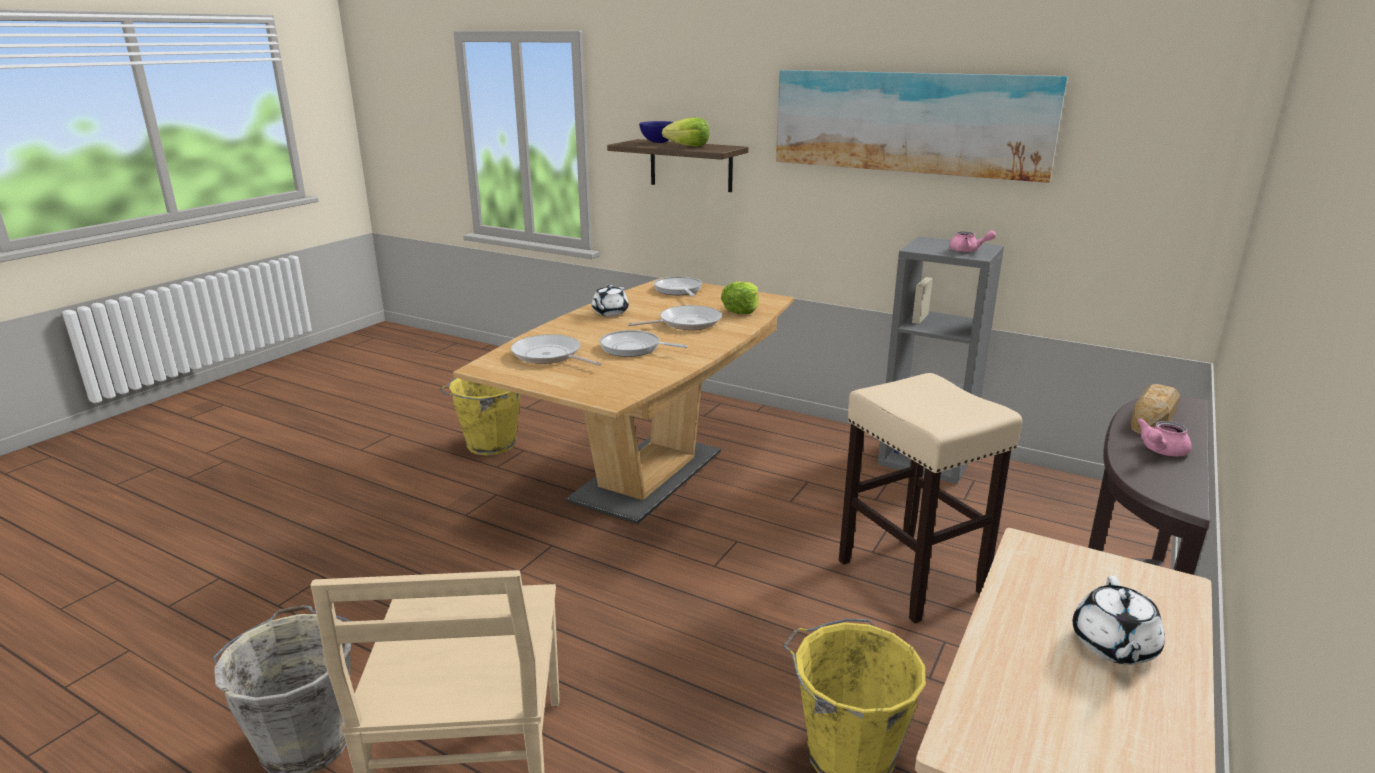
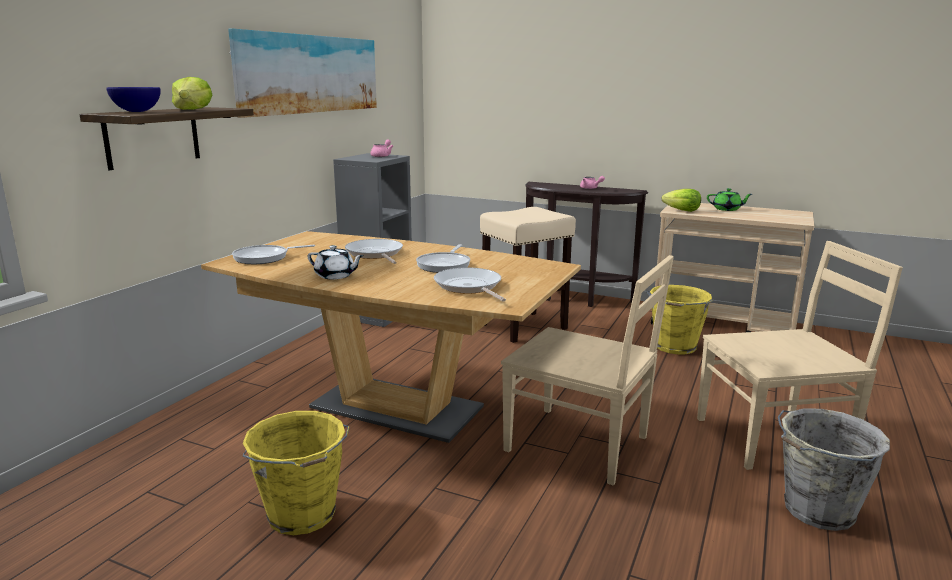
camera: 95 degrees left, 5 degrees down
frying pan [511,334,602,366] -> frying pan turned 120 degrees clockwise [434,268,506,302]
lettuce [721,282,759,314] -> lettuce moved to [662,189,701,212]
white teapot [1073,576,1165,664] -> green teapot [707,188,752,211]
bread [1131,384,1180,434] -> none
none -> beige chair [501,255,674,485]

